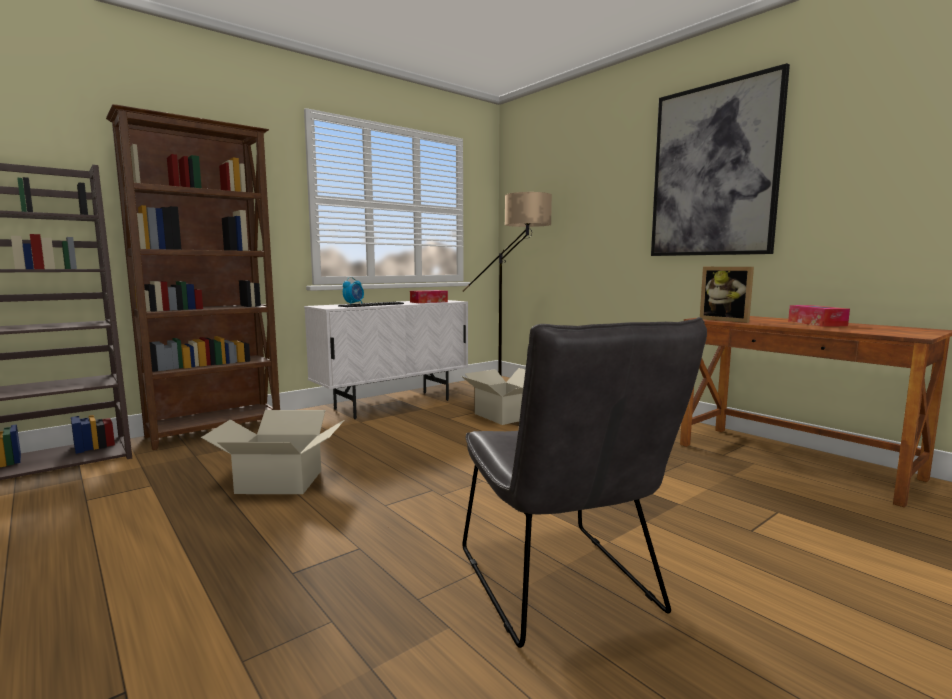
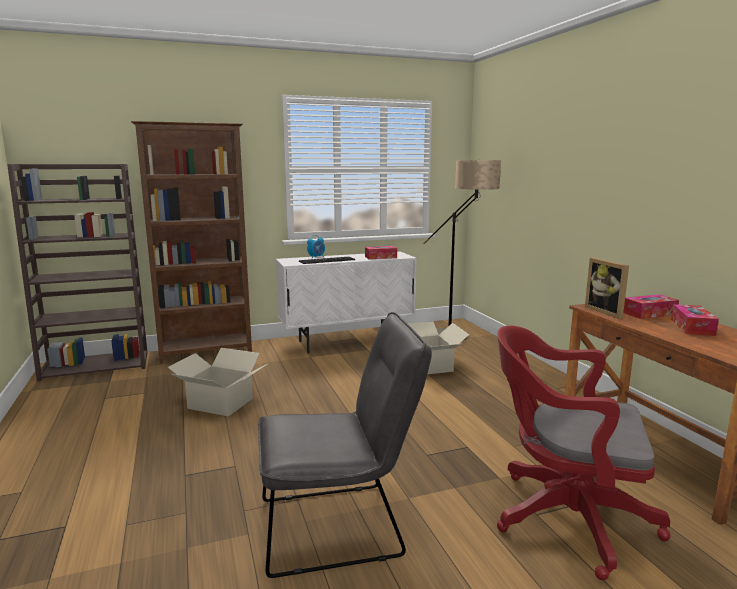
camera: 20 degrees right, 5 degrees up
grey chair [463,317,707,648] -> grey chair turned 105 degrees counterclockwise [258,312,432,578]
picture [651,63,790,256] -> none
none -> red office chair [497,325,670,580]
none -> tissue box [623,294,679,319]

